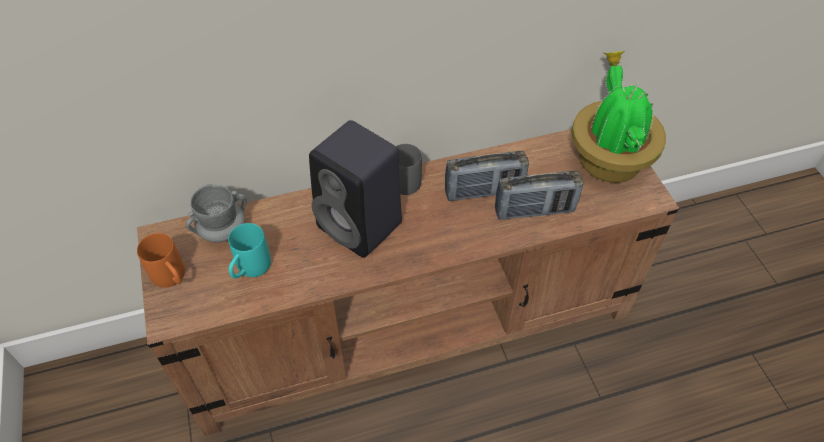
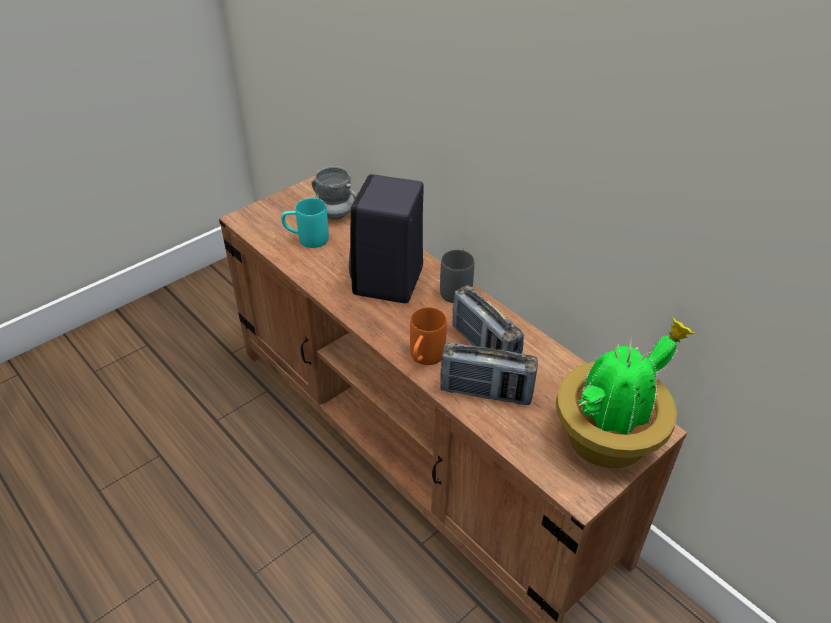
camera: 65 degrees right, 10 degrees down
orange mug [137,233,185,288] -> orange mug moved to [410,307,447,365]
radio [495,171,583,220] -> radio turned 45 degrees counterclockwise [440,342,538,405]

